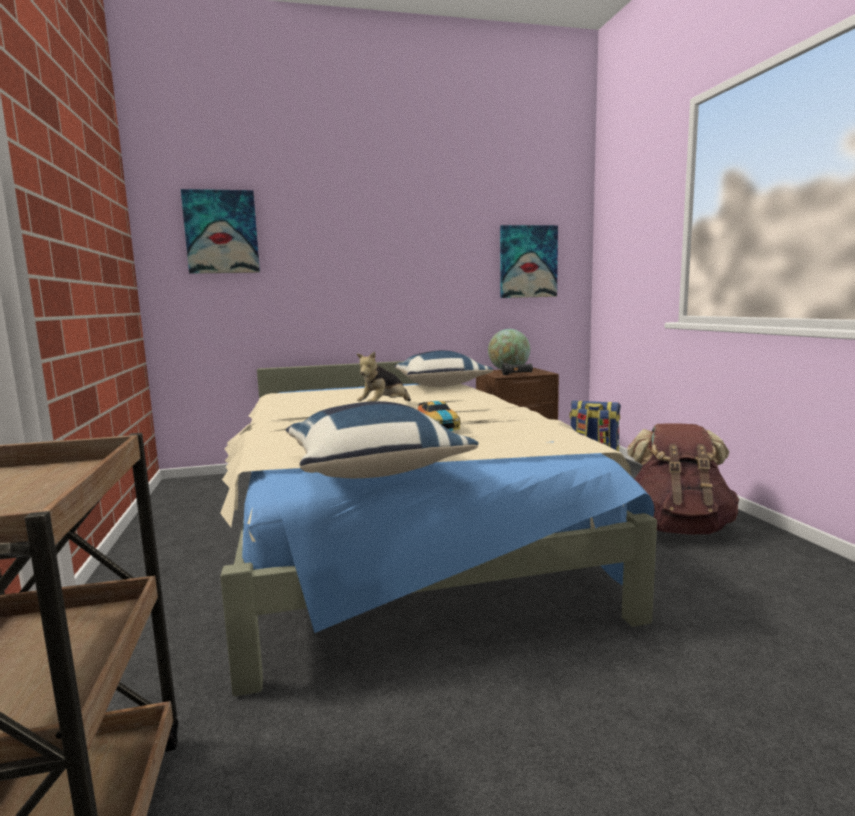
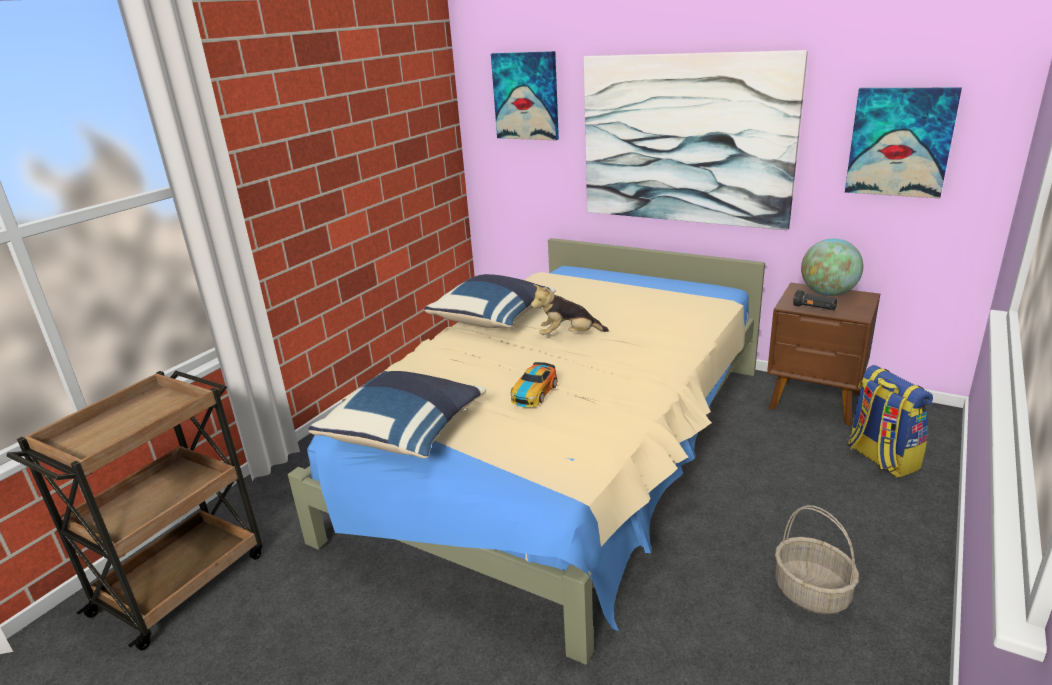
camera: 45 degrees right, 15 degrees up
blue pillow [394,350,493,387] -> blue pillow moved to [424,274,556,328]
brown backpack [627,423,739,534] -> basket [775,505,859,614]
none -> picture [584,50,808,230]

